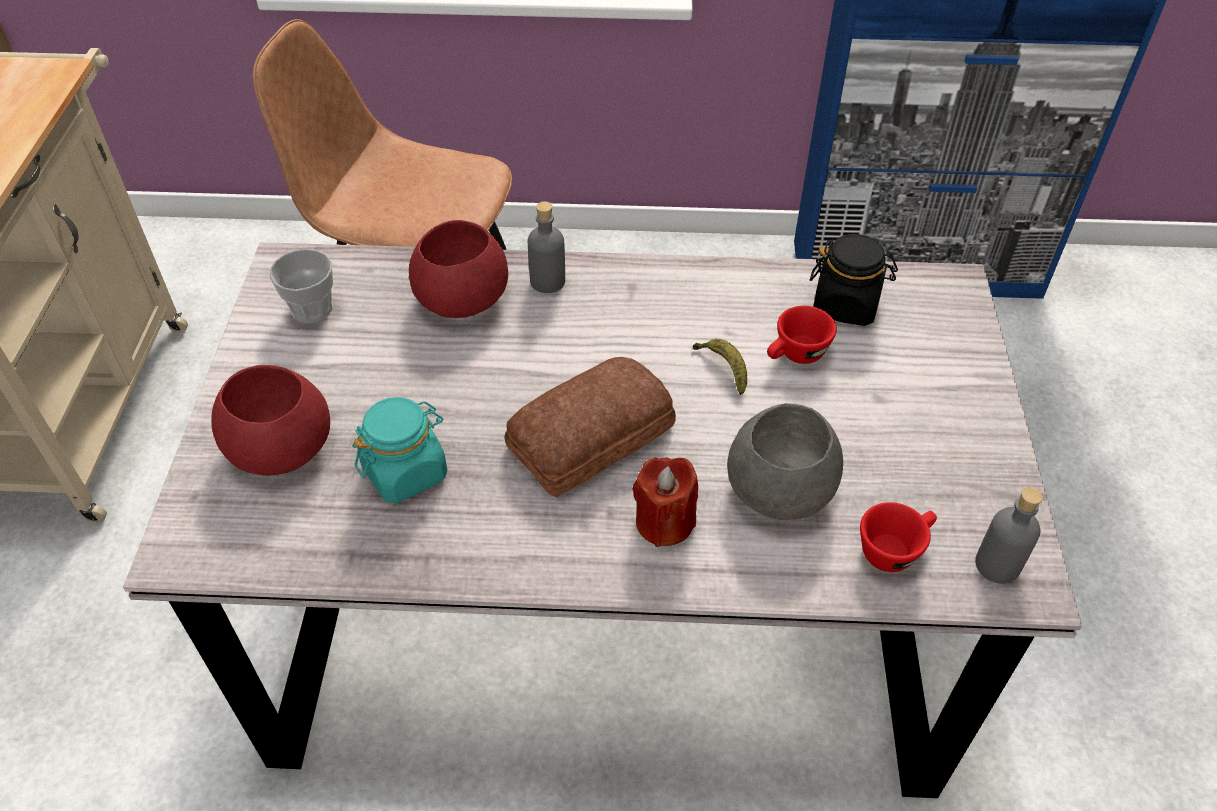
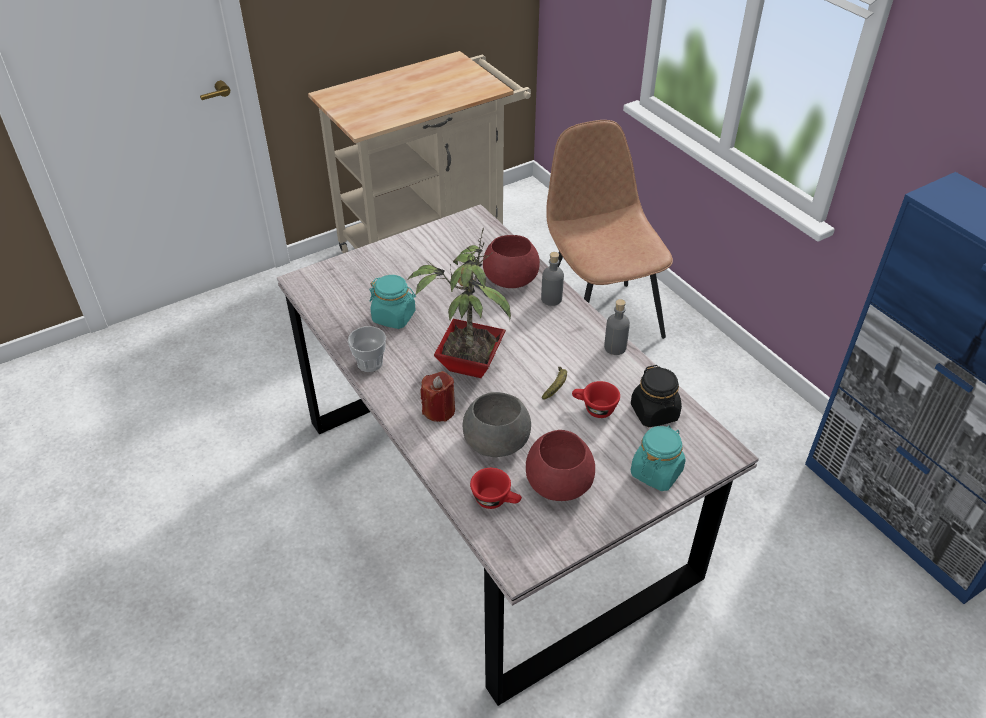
camera: 55 degrees right, 5 degrees down
red bowl [211,365,330,475] -> red bowl moved to [526,430,595,501]
cup [270,249,333,323] -> cup moved to [348,326,386,372]
bread [504,357,676,498] -> potted plant [408,228,511,378]
grey bottle [975,487,1043,584] -> grey bottle moved to [604,299,630,355]
none -> turquoise jar [631,425,686,491]

